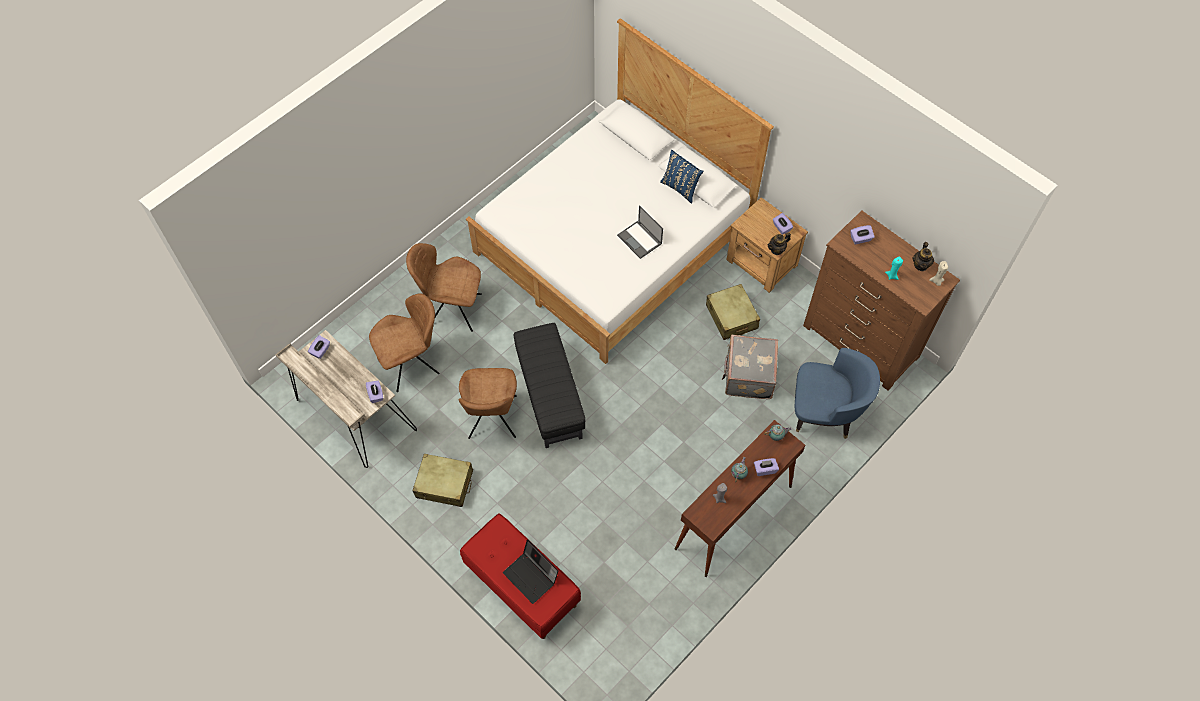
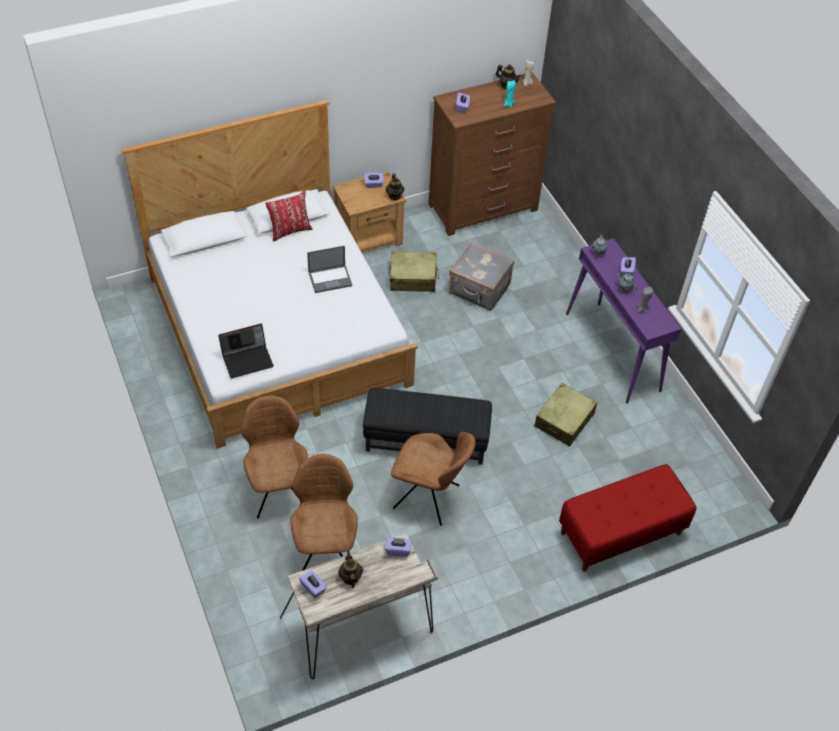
camera: 70 degrees left, 10 degrees down
brown chair [406,243,482,332] -> brown chair turned 135 degrees clockwise [241,395,308,519]
beige suitcase [413,454,473,507] -> beige suitcase moved to [534,383,597,447]
laptop [503,539,559,604] -> laptop moved to [218,324,274,378]
blue pillow [660,150,704,204] -> red pillow [265,191,313,242]
brown console table [675,420,805,577] -> purple console table [566,238,681,404]
blue armchair [795,348,880,439] -> none
none -> teapot [338,551,363,588]

